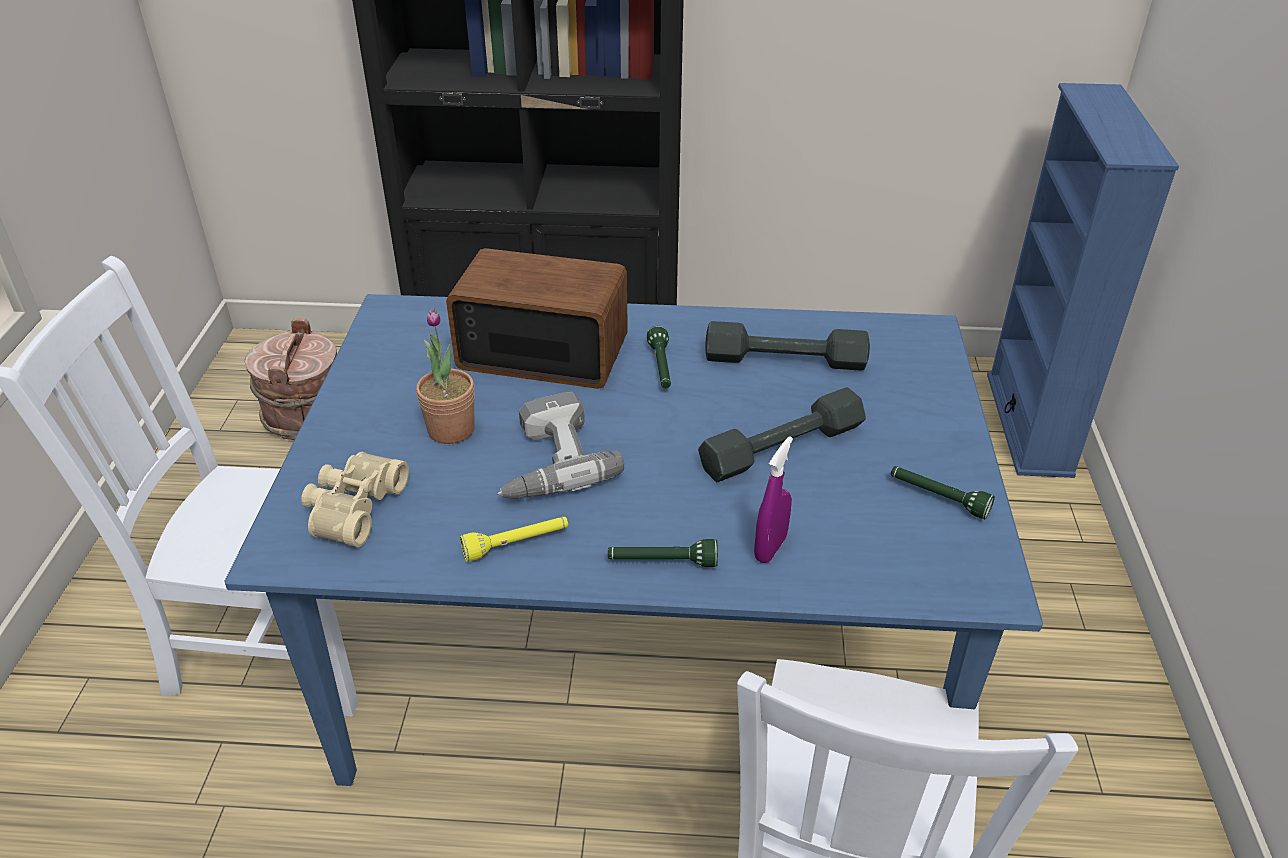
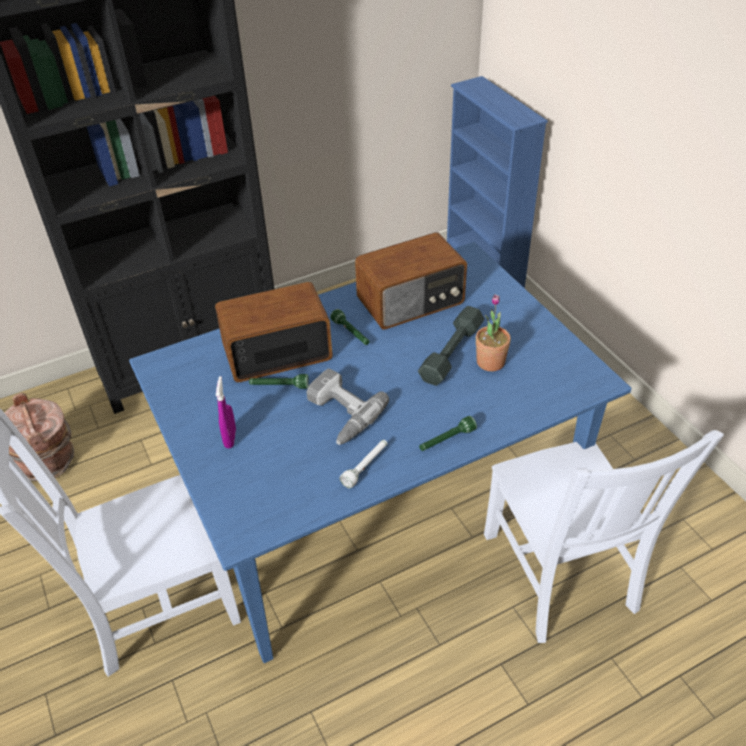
camera: 30 degrees left, 5 degrees up
beige binoculars [301,452,409,547] -> none
potted plant [416,308,475,444] -> potted plant moved to [476,294,511,371]
yellow flashlight [460,517,568,562] -> white flashlight [339,440,387,488]
grey dumbbell [705,321,870,370] -> radio [355,232,467,330]
purple spray bottle [754,436,793,563] -> purple spray bottle moved to [216,376,236,448]
green flashlight [891,466,995,519] -> green flashlight moved to [249,374,309,389]

